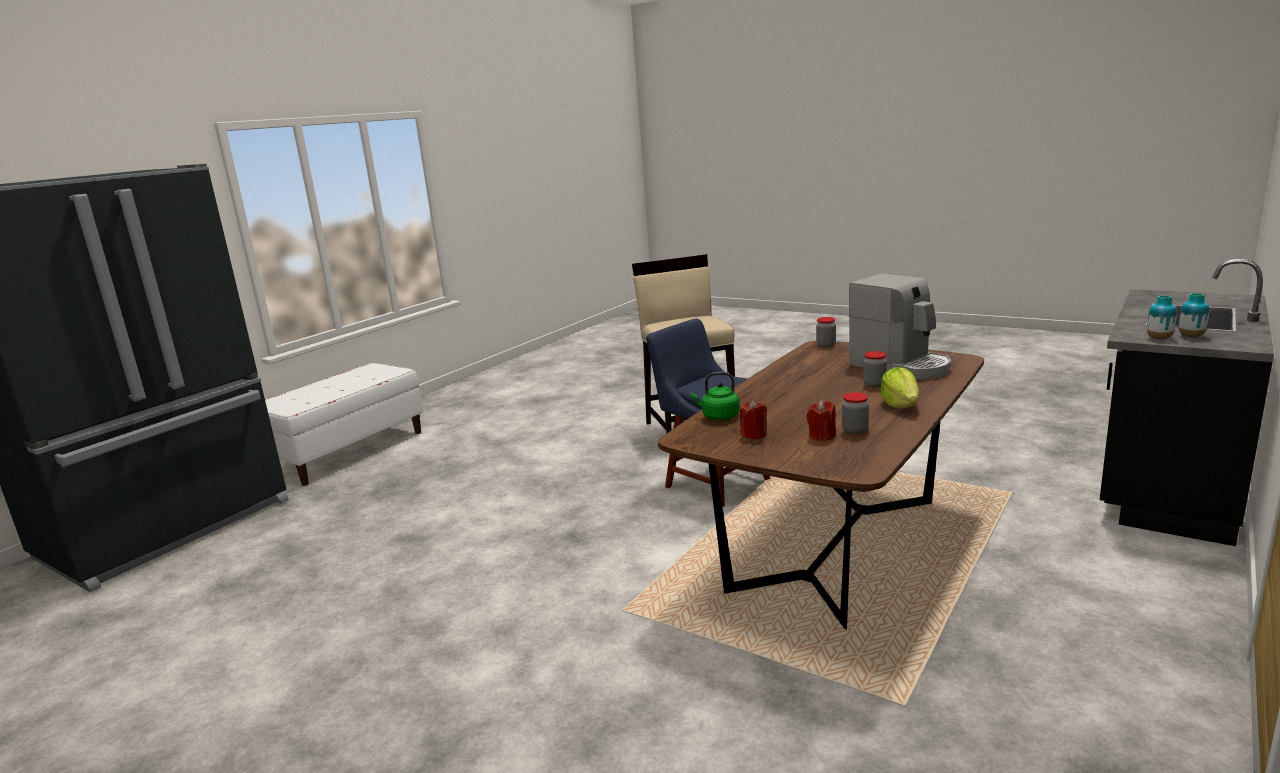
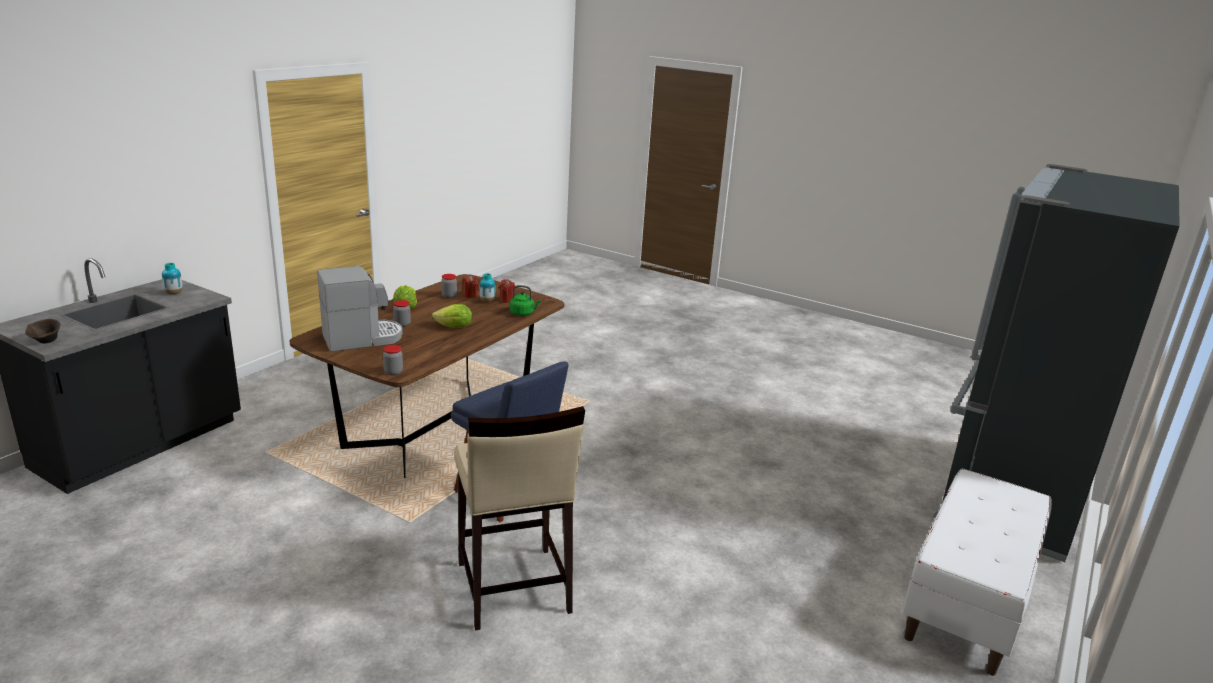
camera: 175 degrees right, 5 degrees up
coffee machine [849,273,951,379] -> coffee machine turned 105 degrees clockwise [317,266,403,352]
vase [1147,295,1177,339] -> vase moved to [479,273,495,302]
none -> brown bowl [25,319,61,344]
none -> lettuce [432,304,472,328]

